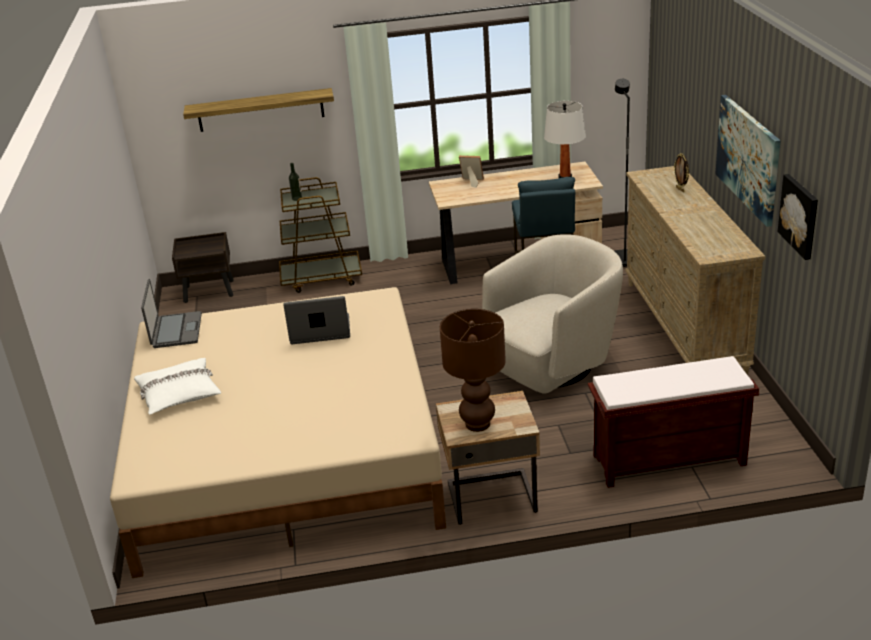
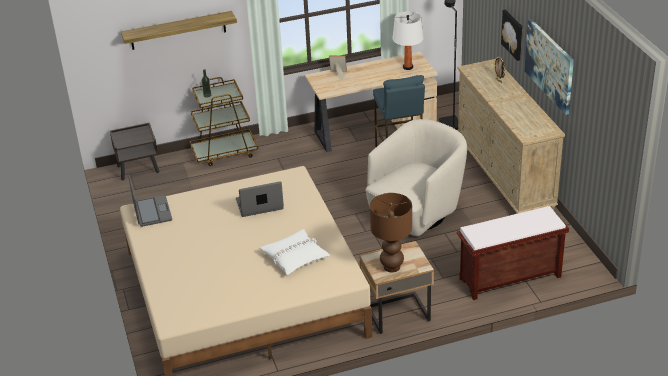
camera: 10 degrees left, 5 degrees up
white pillow [134,358,221,415] -> white pillow moved to [260,229,330,275]
picture [778,174,818,260] -> picture moved to [501,10,522,61]

